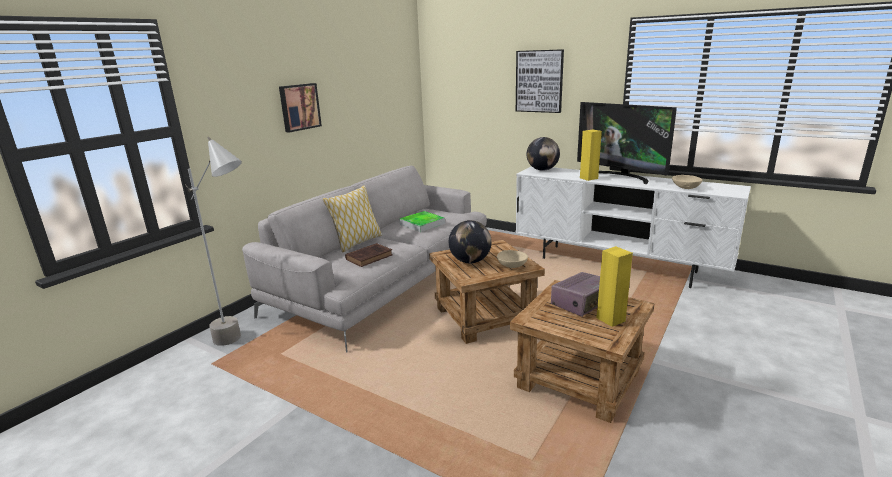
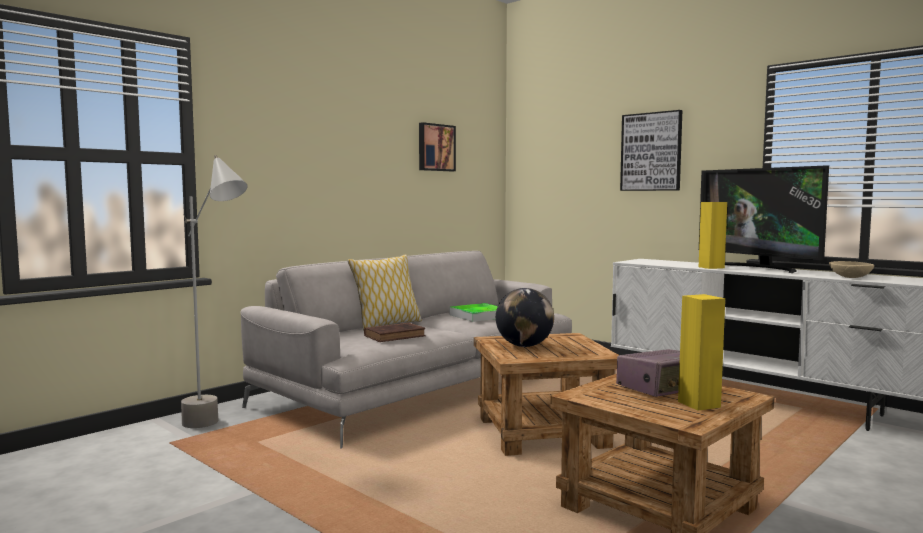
camera: 10 degrees right, 15 degrees down
picture [279,83,322,133] -> picture moved to [419,122,456,171]
beige bowl [497,250,528,268] -> none
globe [527,137,560,171] -> none

